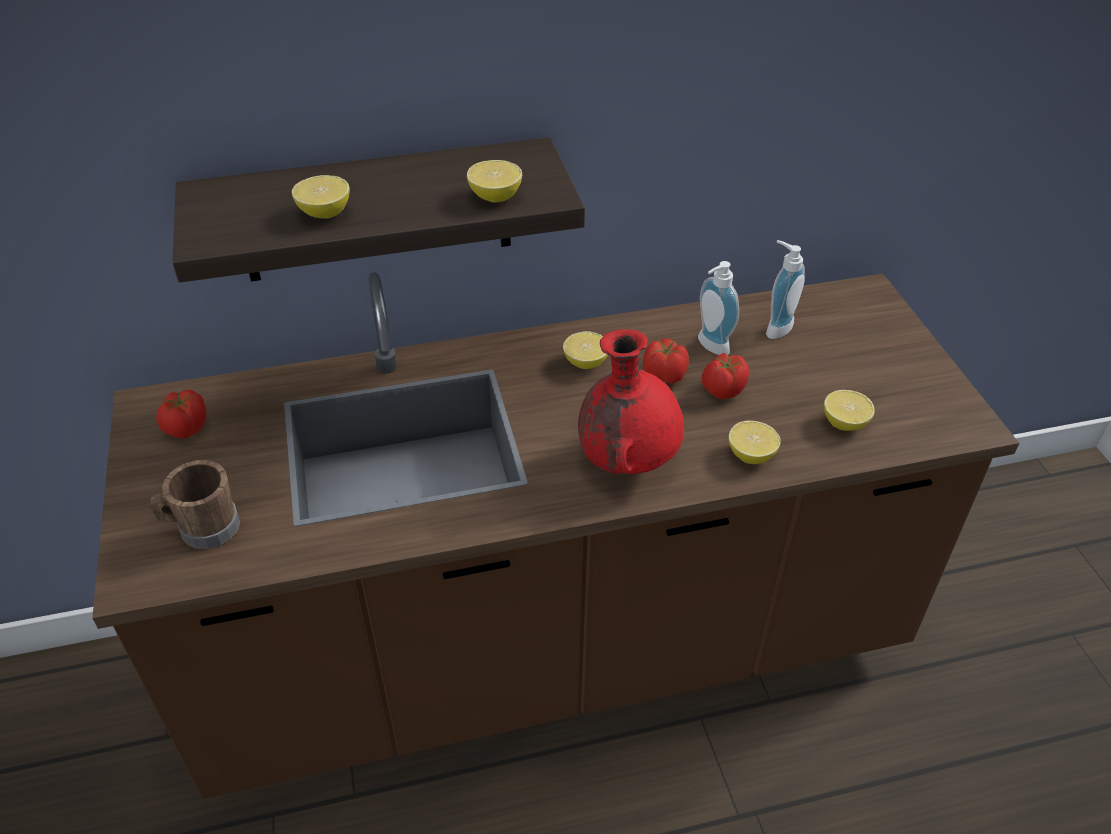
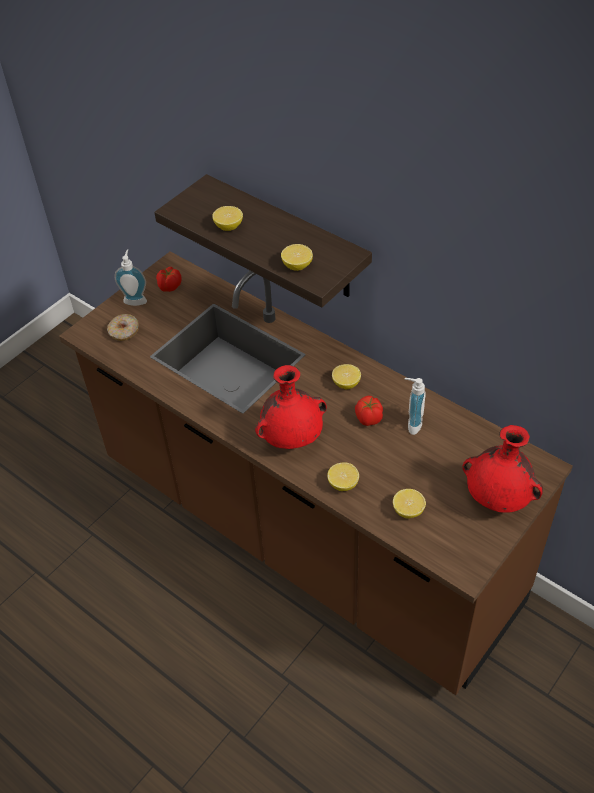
camera: 55 degrees right, 5 degrees up
brown mug [150,460,240,549] -> donut [107,314,139,341]
tomato [702,353,749,400] -> none
soap dispenser [766,240,805,339] -> soap dispenser moved to [115,250,147,306]
none -> red vase [462,425,543,513]

